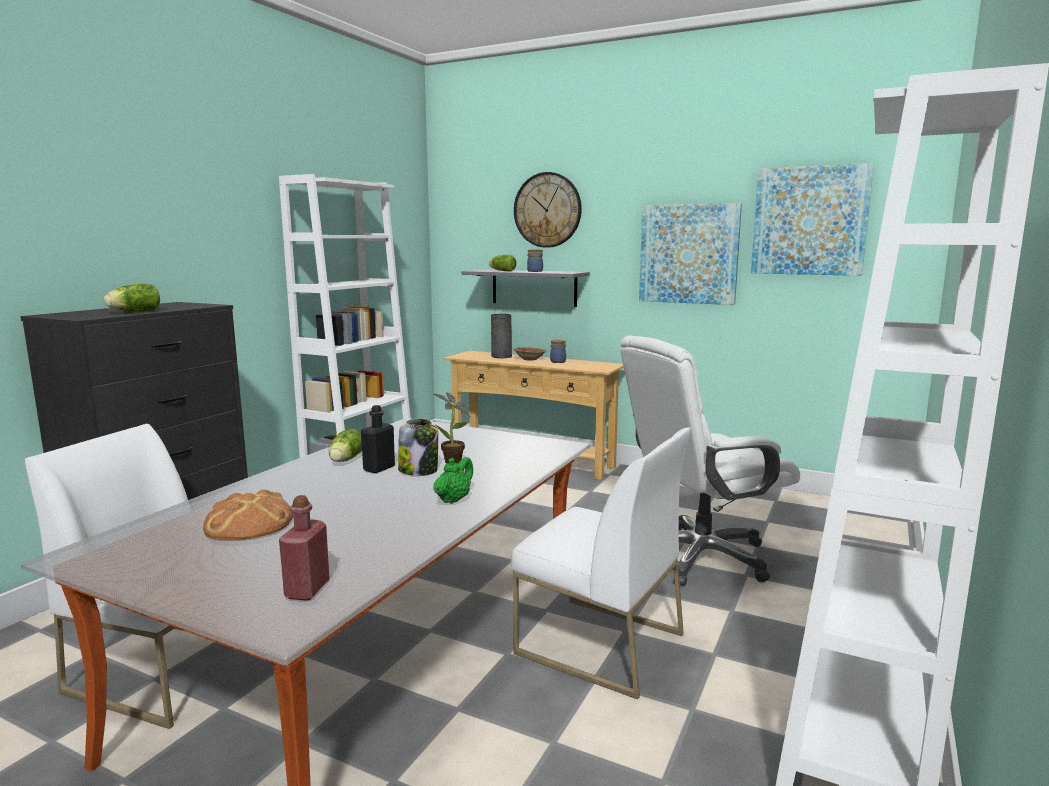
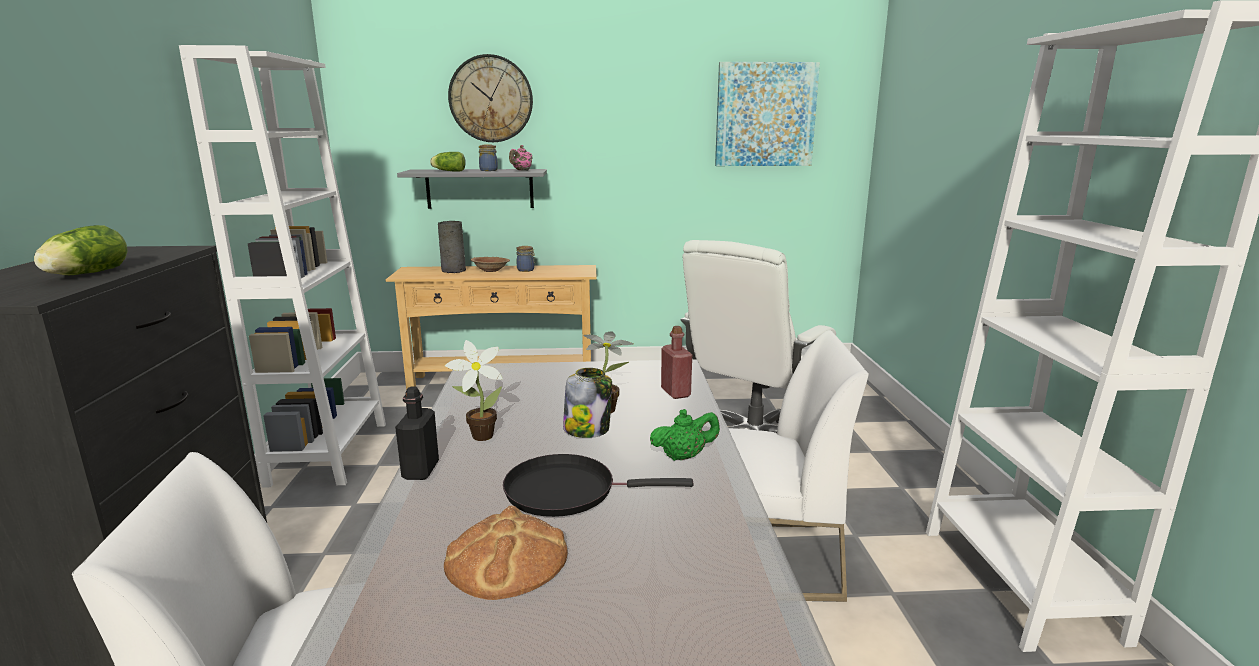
camera: 30 degrees left, 5 degrees up
red bottle [279,495,330,601] -> red bottle moved to [661,326,692,399]
lettuce [329,429,362,462] -> potted plant [445,340,503,441]
black bottle [361,405,395,473] -> black bottle moved to [395,387,439,480]
green teapot [433,457,473,504] -> green teapot turned 75 degrees clockwise [650,409,720,461]
picture [639,203,742,305] -> none
none -> black frying pan [503,454,693,517]
none -> pink teapot [509,145,533,171]

